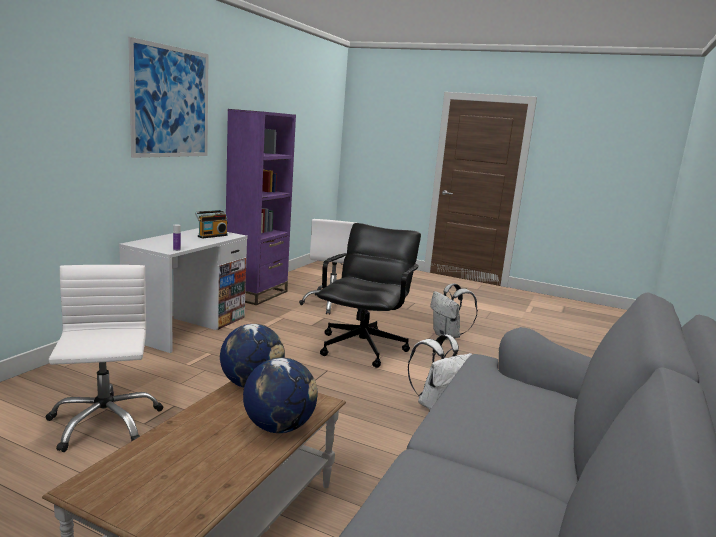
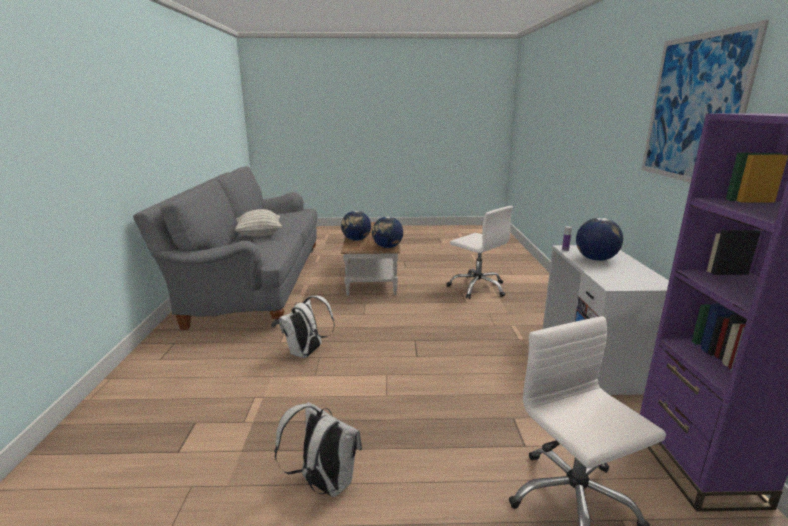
camera: 155 degrees right, 5 degrees up
radio [195,210,228,239] -> none
black office chair [317,223,421,368] -> none
none -> pillow [235,209,282,237]
none -> globe [576,218,623,261]

